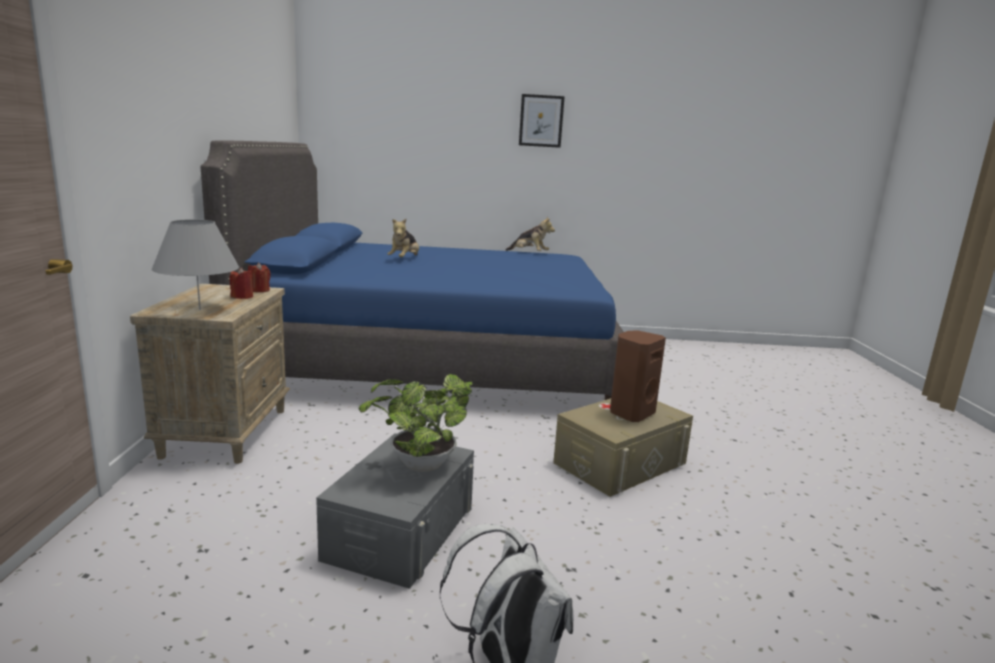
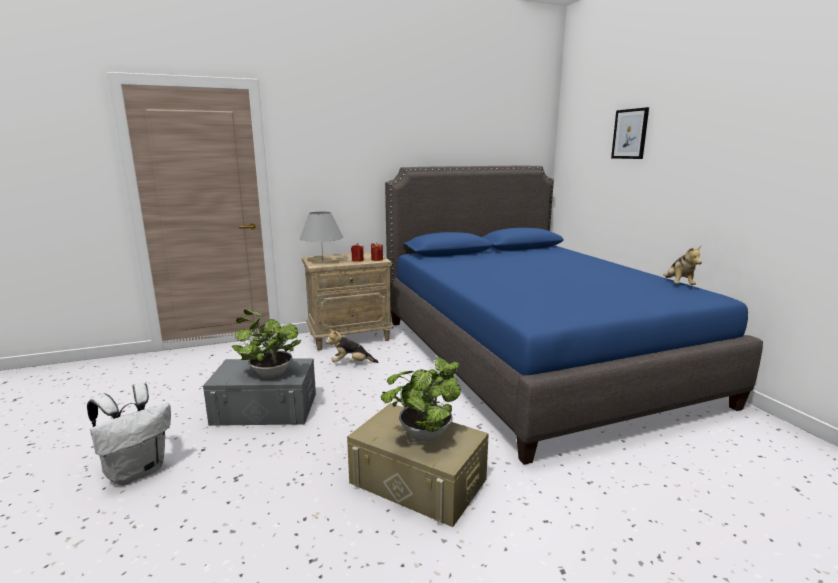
camera: 70 degrees right, 0 degrees up
plush toy [387,219,419,257] -> plush toy moved to [326,329,378,363]
picture [519,94,565,148] -> picture moved to [611,107,649,159]
brown speaker [610,331,666,422] -> potted plant [381,357,461,442]

